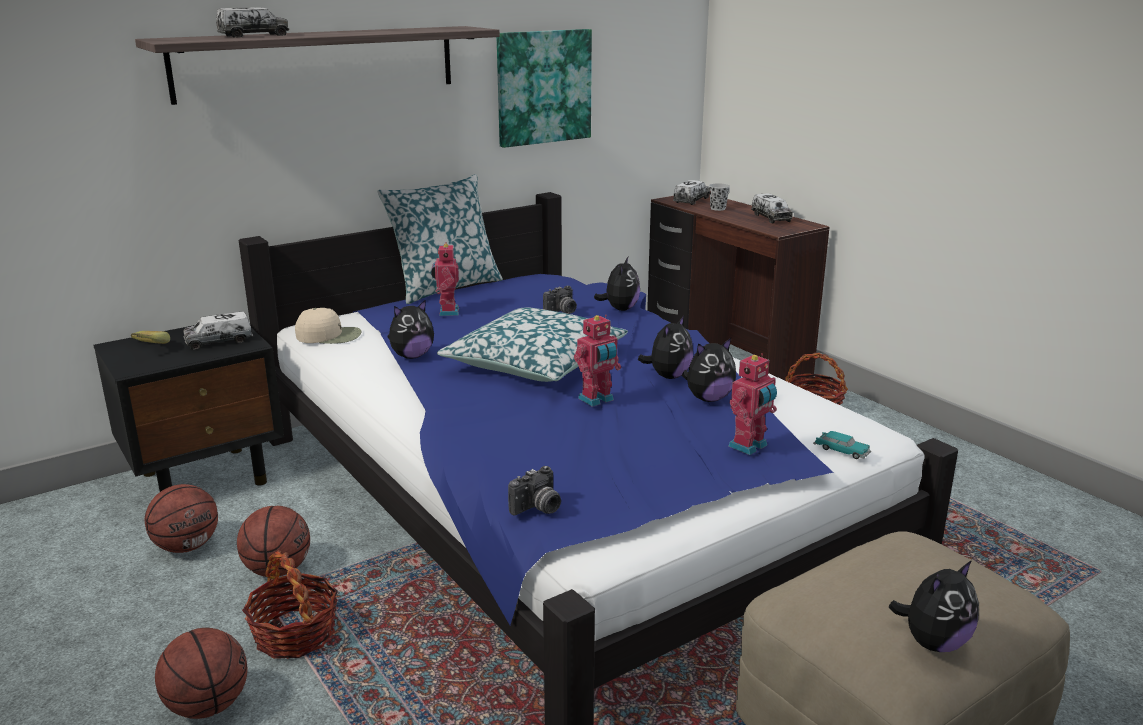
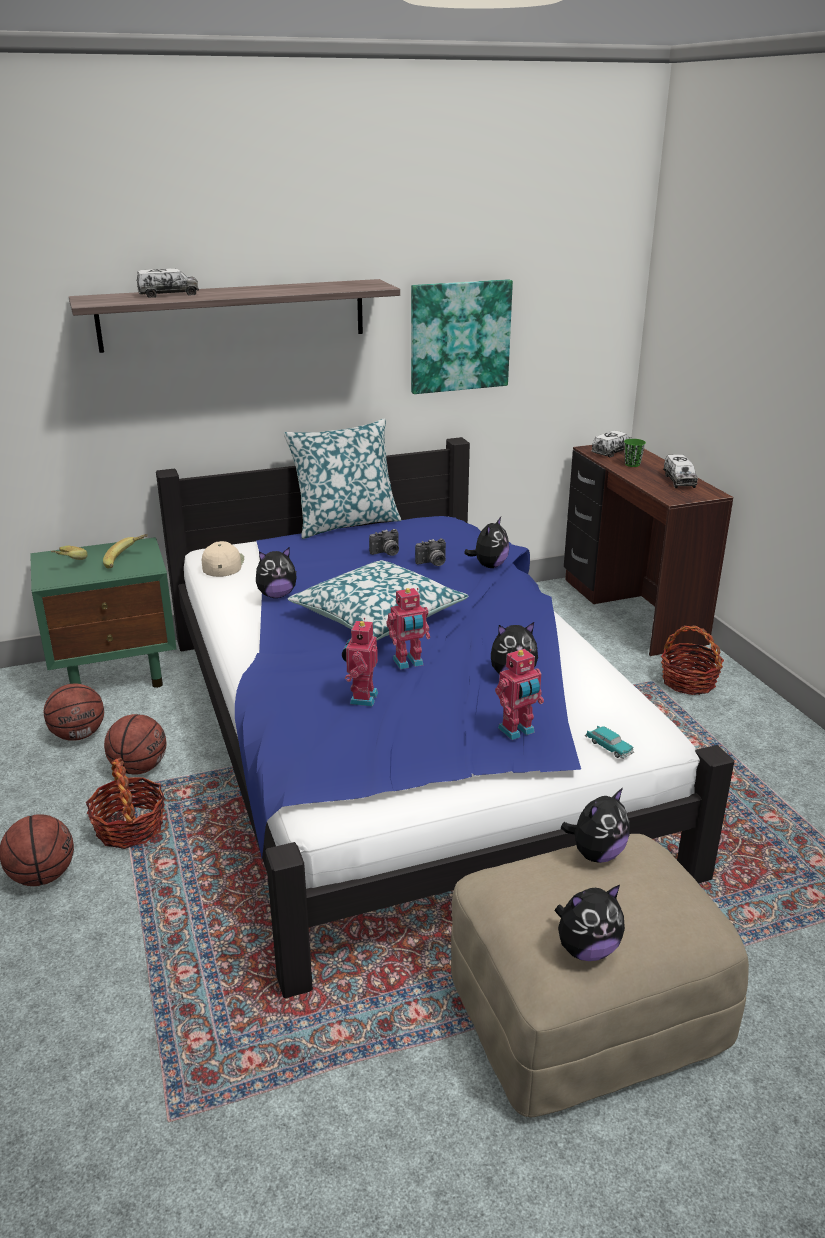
camera: 15 degrees right, 5 degrees up
black nightstand [93,325,284,492] -> green nightstand [30,537,177,688]
toy truck [183,311,253,350] -> banana [103,534,148,569]
beige cap [295,308,361,344] -> beige cap turned 105 degrees counterclockwise [202,541,244,577]
toy robot [431,242,459,316] -> toy robot moved to [342,618,378,706]
camera [508,466,561,516] -> camera moved to [369,529,399,556]
plush toy [638,316,693,379] -> plush toy moved to [561,788,630,863]
black cup [709,183,730,211] -> green cup [624,439,646,467]

